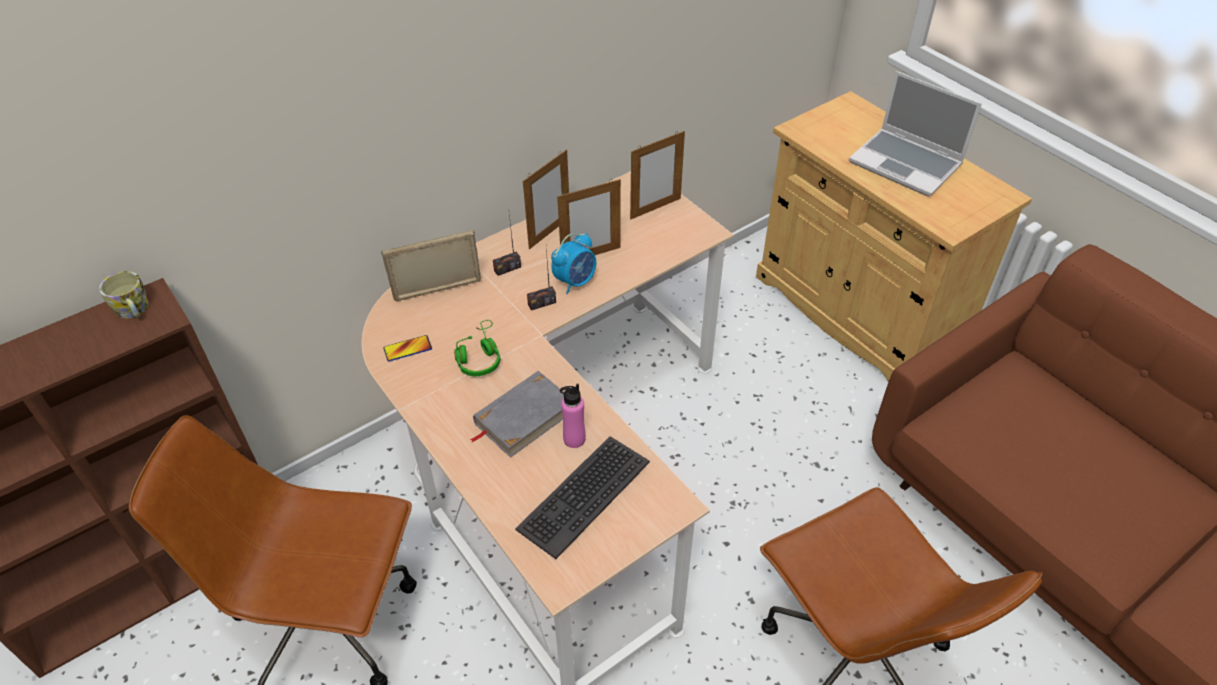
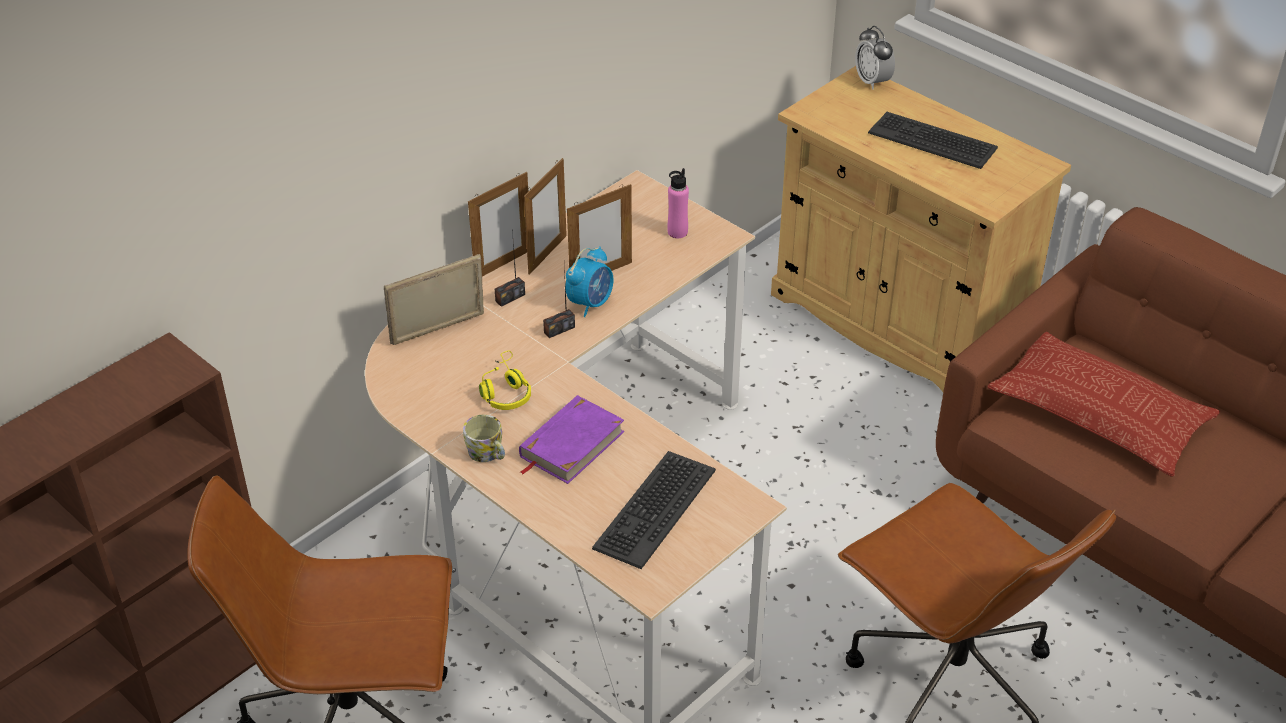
camera: 10 degrees left, 5 degrees down
mug [99,271,148,318] -> mug moved to [463,415,505,462]
phone [383,335,432,361] -> none
green headphones [454,320,500,376] -> yellow headphones [479,350,531,410]
grey book [470,371,564,458] -> purple book [519,395,624,484]
pink bottle [560,384,586,448] -> pink bottle moved to [667,168,689,238]
picture frame [630,131,685,219] -> picture frame moved to [468,172,528,277]
laptop [849,71,982,197] -> keyboard [868,112,998,169]
none -> alarm clock [855,26,895,90]
none -> pillow [987,332,1220,476]

